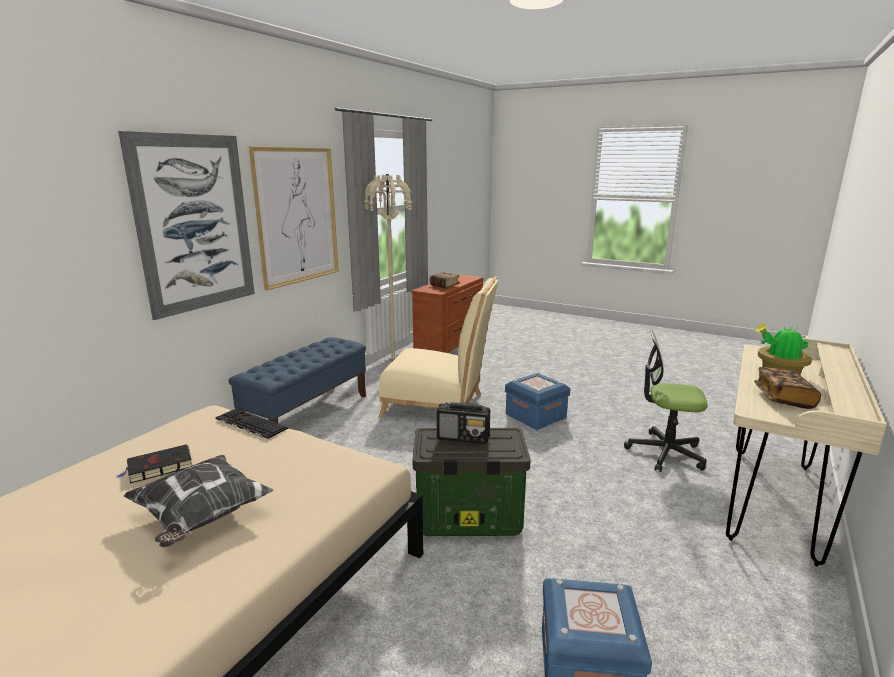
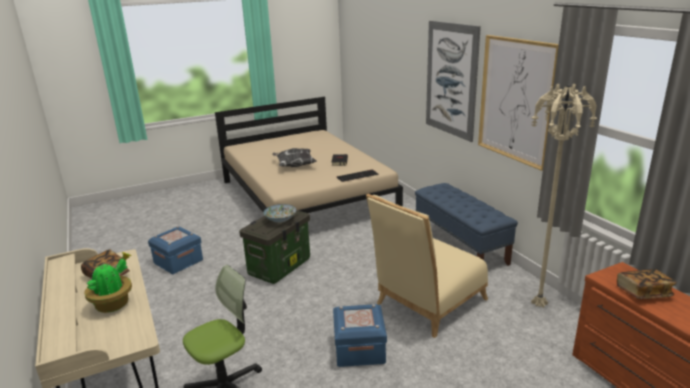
camera: 125 degrees right, 5 degrees up
radio [437,402,490,444] -> bowl [263,204,296,222]

